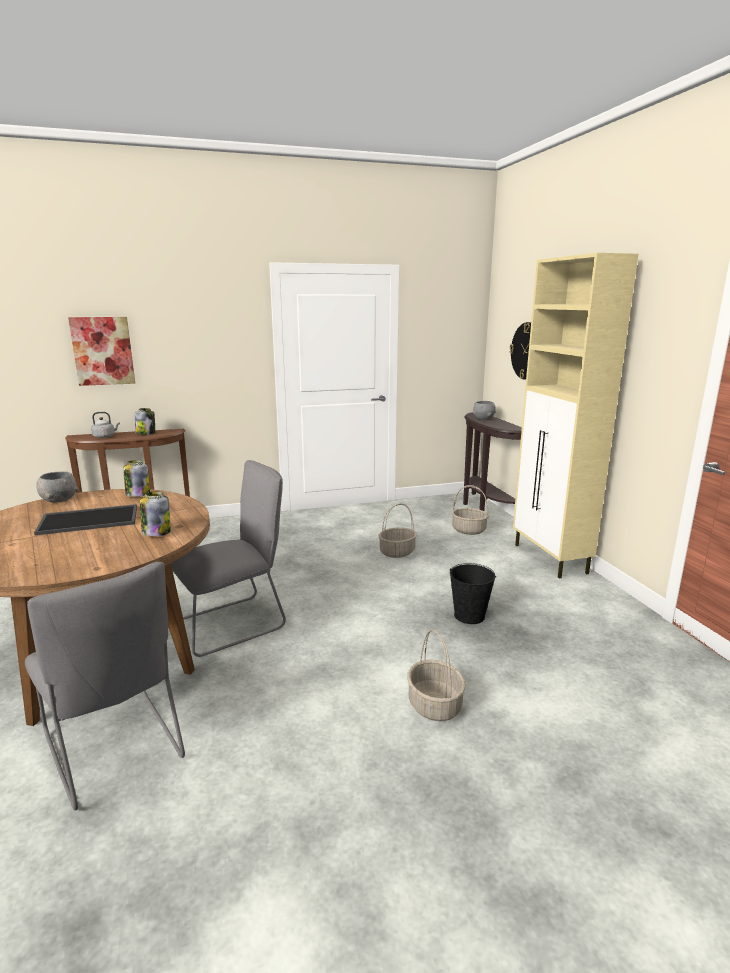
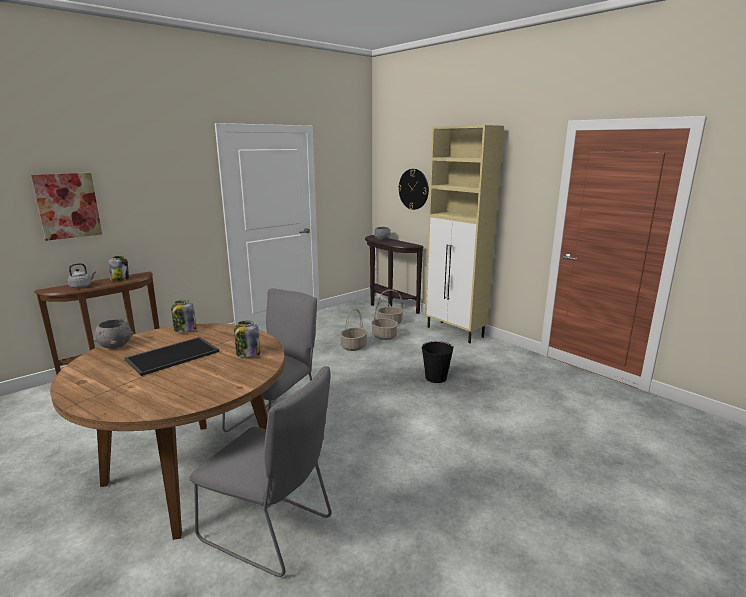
camera: 25 degrees left, 0 degrees up
basket [407,629,466,721] -> basket moved to [371,300,398,340]

